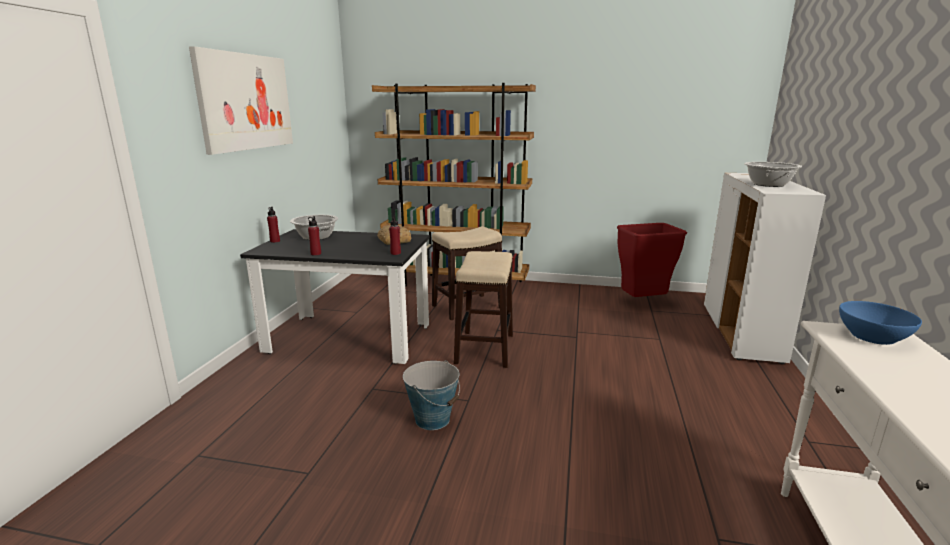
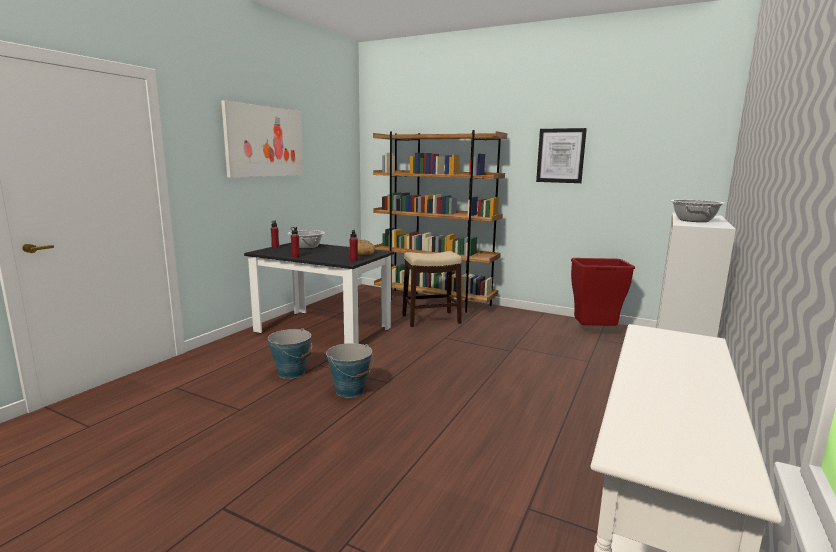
camera: 15 degrees right, 5 degrees down
stool [454,251,513,368] -> none
blue bowl [839,301,922,345] -> none
none -> bucket [268,328,312,379]
none -> picture [536,128,587,183]

